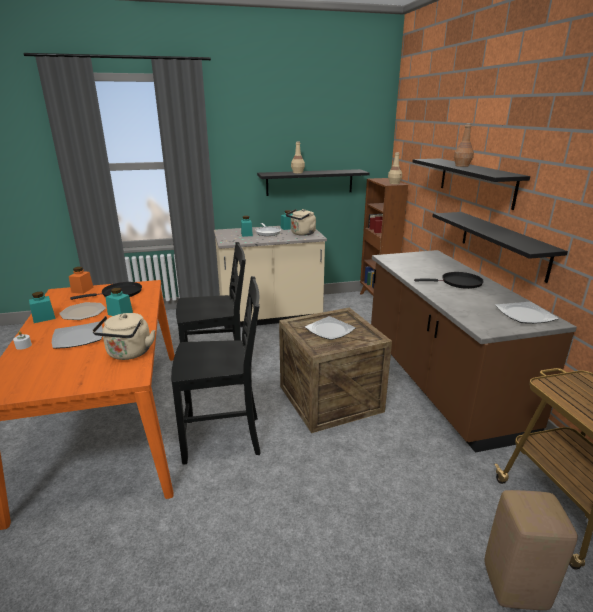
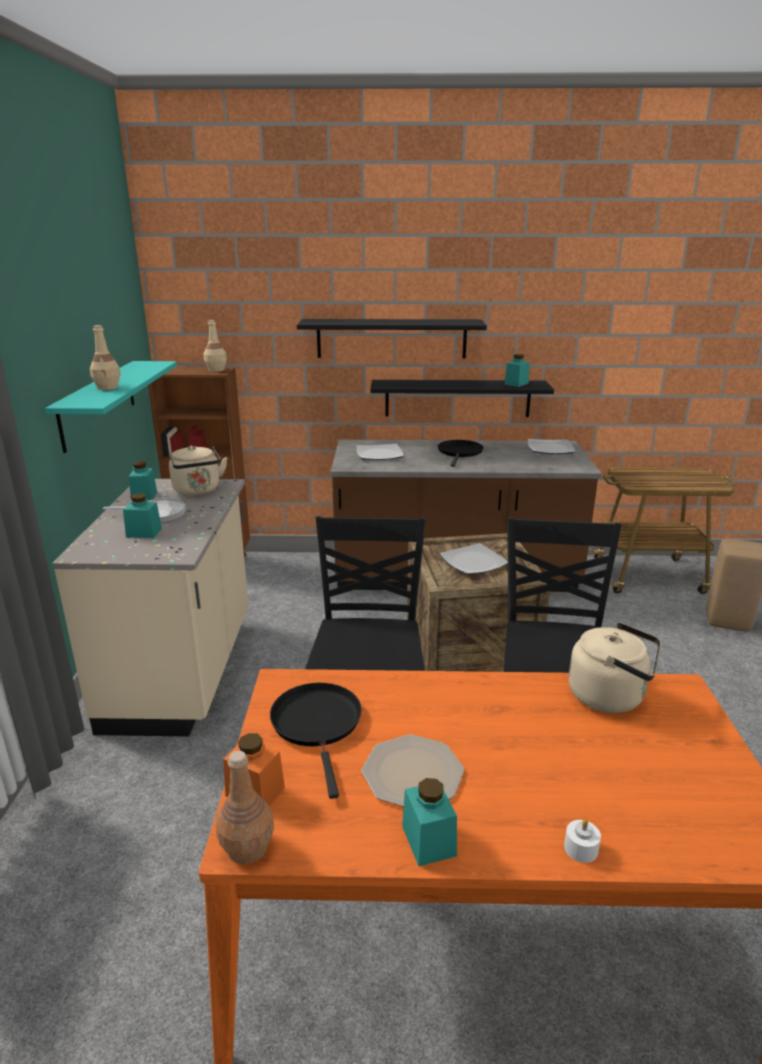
camera: 75 degrees left, 0 degrees up
plate [52,322,103,349] -> plate moved to [356,444,404,460]
turquoise jar [105,288,133,316] -> turquoise jar moved to [504,354,530,387]
black shelf [257,169,370,196] -> turquoise shelf [45,361,177,453]
brown bottle [454,124,474,167] -> brown bottle moved to [216,751,274,864]

